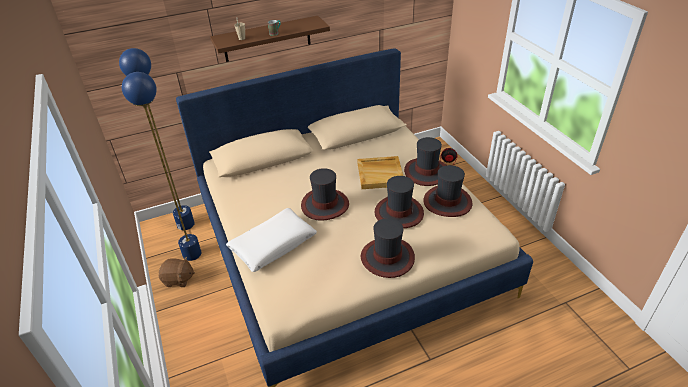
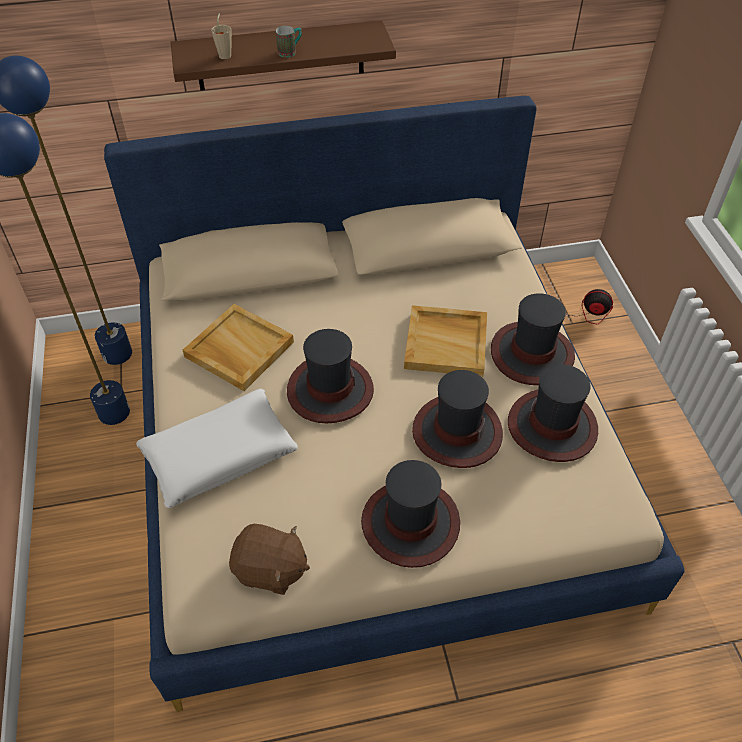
camera: 10 degrees right, 10 degrees up
brown plush toy [159,257,195,287] -> brown plush toy moved to [229,524,310,595]
none -> beige tray [183,304,294,391]

